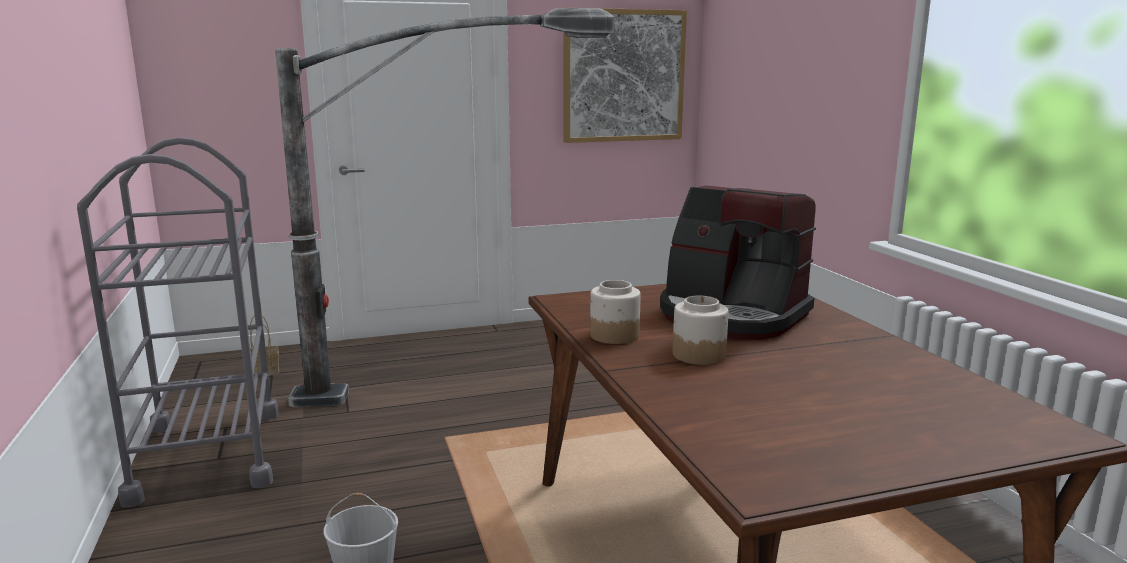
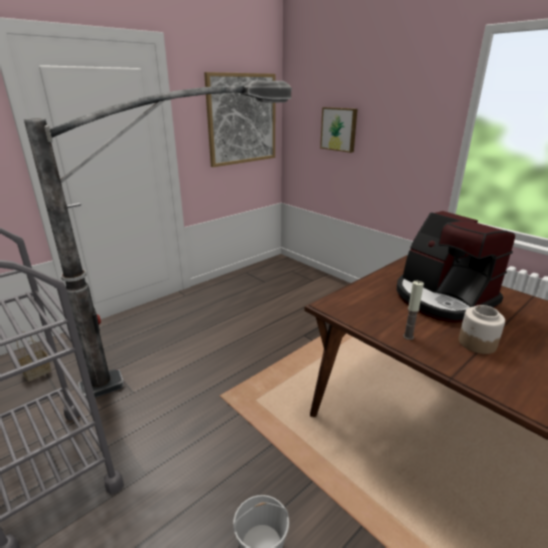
camera: 25 degrees left, 10 degrees up
jar [590,280,641,344] -> candle [403,281,424,340]
coffee machine [660,185,816,340] -> coffee machine turned 45 degrees clockwise [397,211,515,323]
none -> picture [320,107,357,153]

